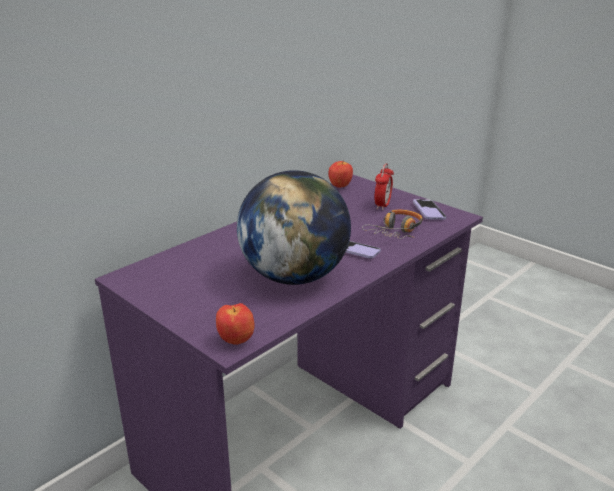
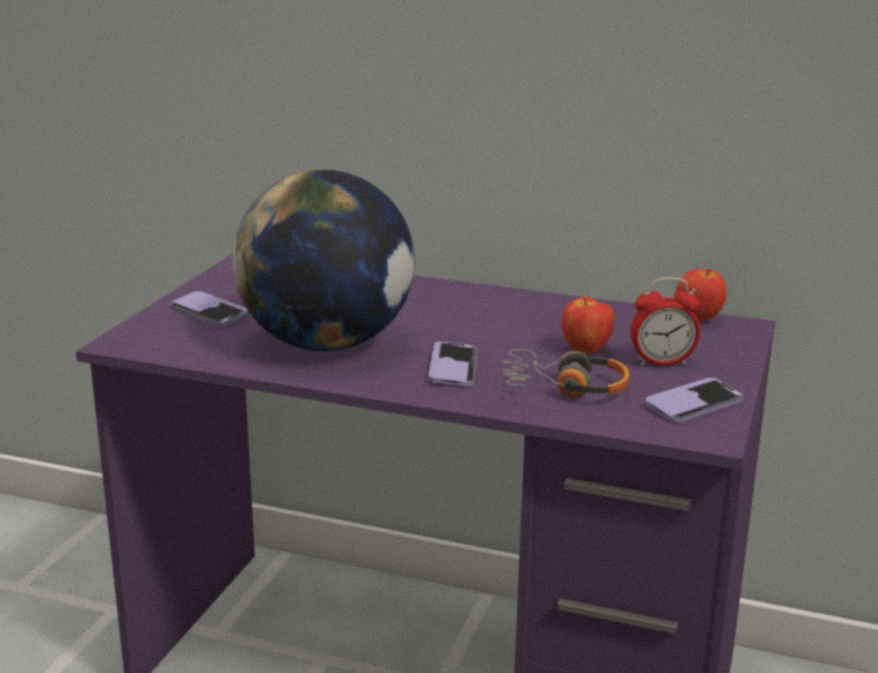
camera: 65 degrees right, 5 degrees down
apple [216,303,255,345] -> apple moved to [561,296,615,355]
none -> phone [170,291,249,327]

